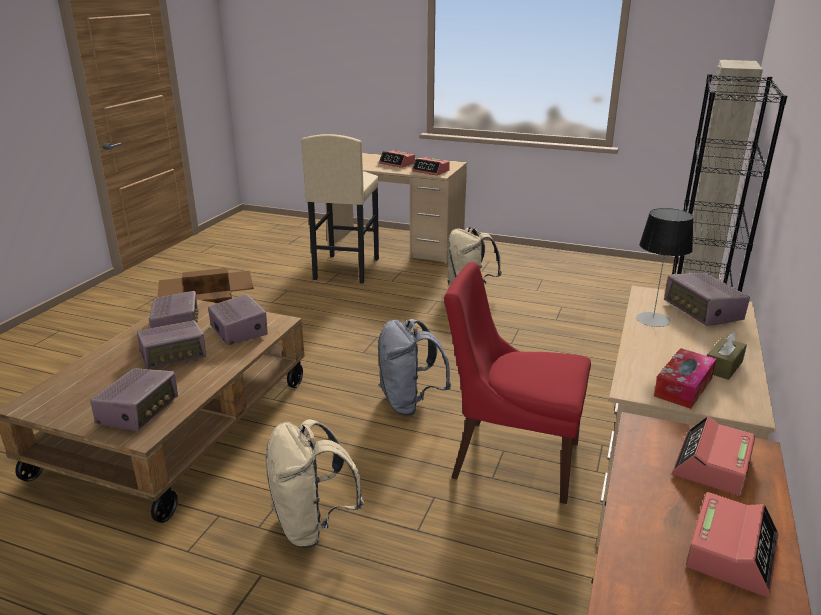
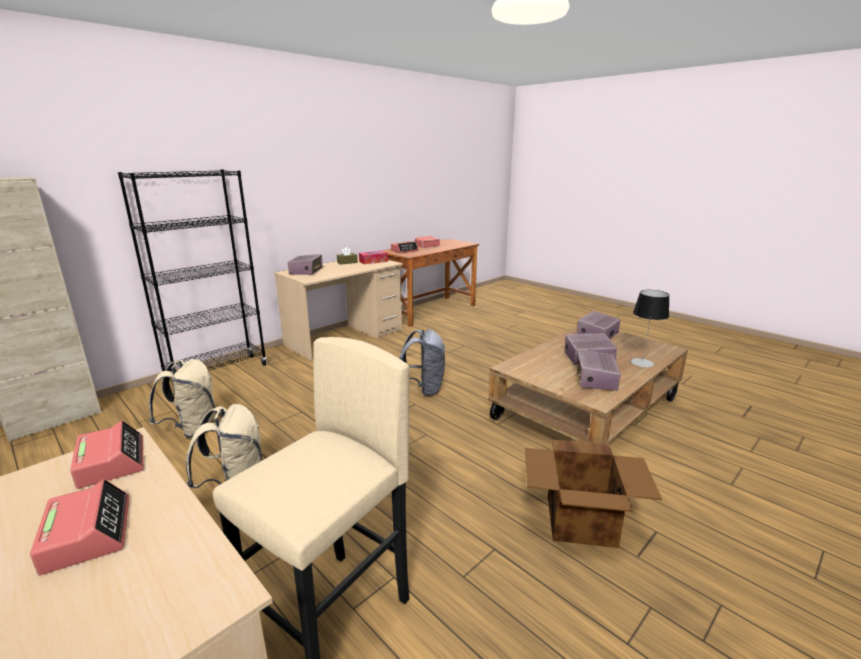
camera: 155 degrees left, 5 degrees down
radio [208,294,268,345] -> none
beige backpack [265,419,364,548] -> beige backpack moved to [149,359,217,438]
red chair [444,262,591,504] -> none
table lamp [636,208,694,327] -> table lamp moved to [631,290,669,367]

